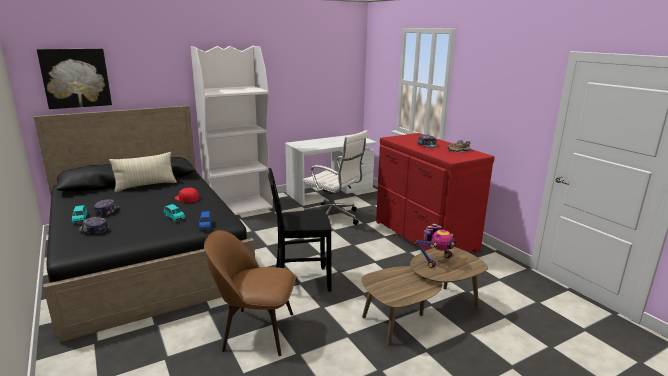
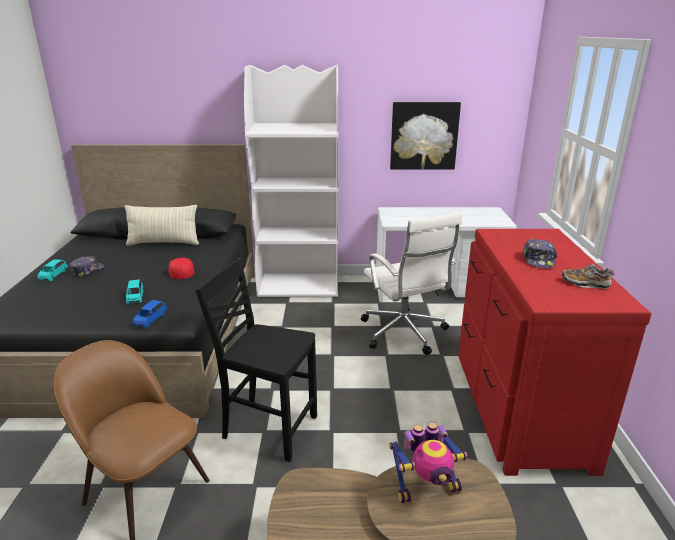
camera: 30 degrees right, 5 degrees up
picture [37,49,112,109] -> picture moved to [390,102,461,169]
cap [79,216,110,234] -> none

